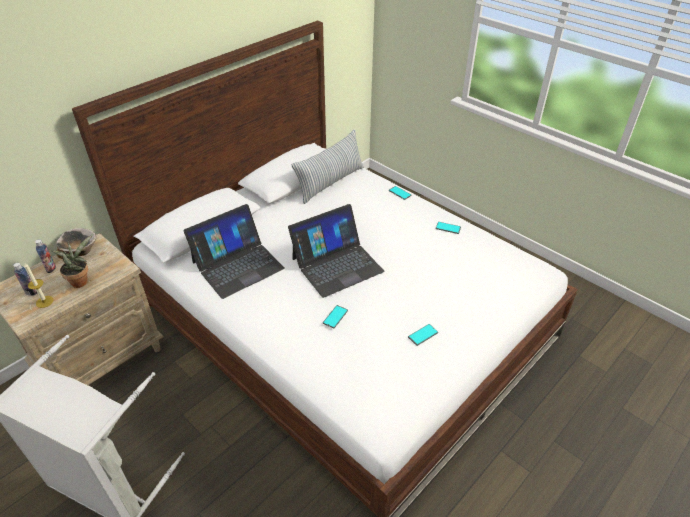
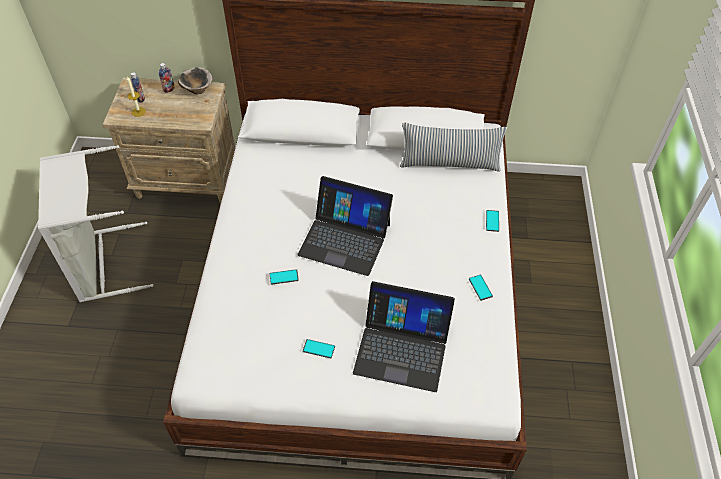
camera: 50 degrees right, 10 degrees up
potted plant [51,234,93,288] -> none
laptop [184,204,285,299] -> laptop moved to [353,281,455,392]

